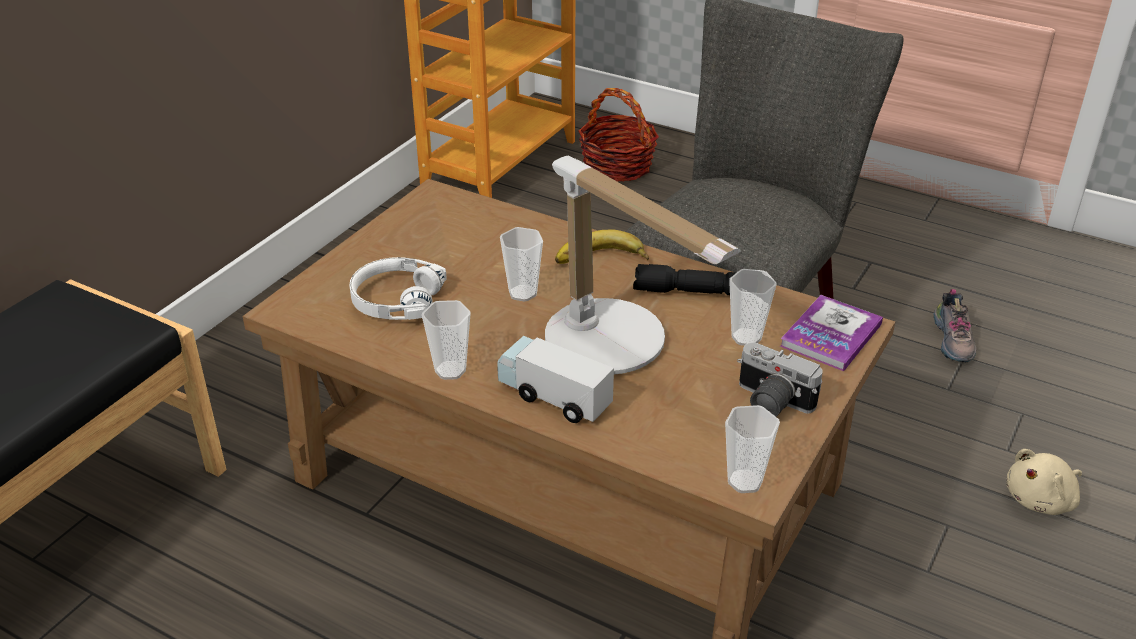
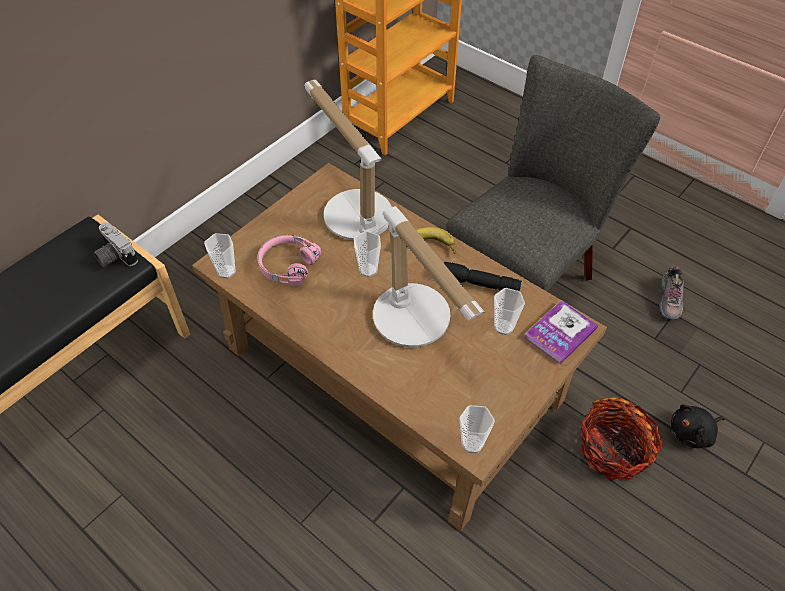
camera: 10 degrees right, 15 degrees up
white headphones [349,257,447,320] -> pink headphones [258,235,321,285]
cup [422,300,471,380] -> cup moved to [204,233,236,279]
toy truck [497,336,614,423] -> none
basket [578,88,659,182] -> basket moved to [580,397,663,480]
camera [737,342,823,417] -> camera moved to [93,222,138,267]
beige plush toy [1007,449,1082,515] -> black plush toy [671,404,725,448]
none -> table lamp [304,80,392,240]

